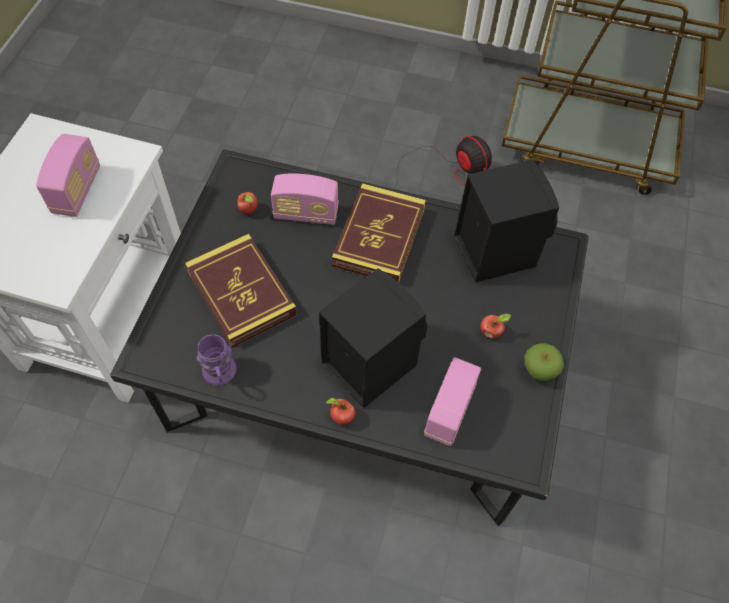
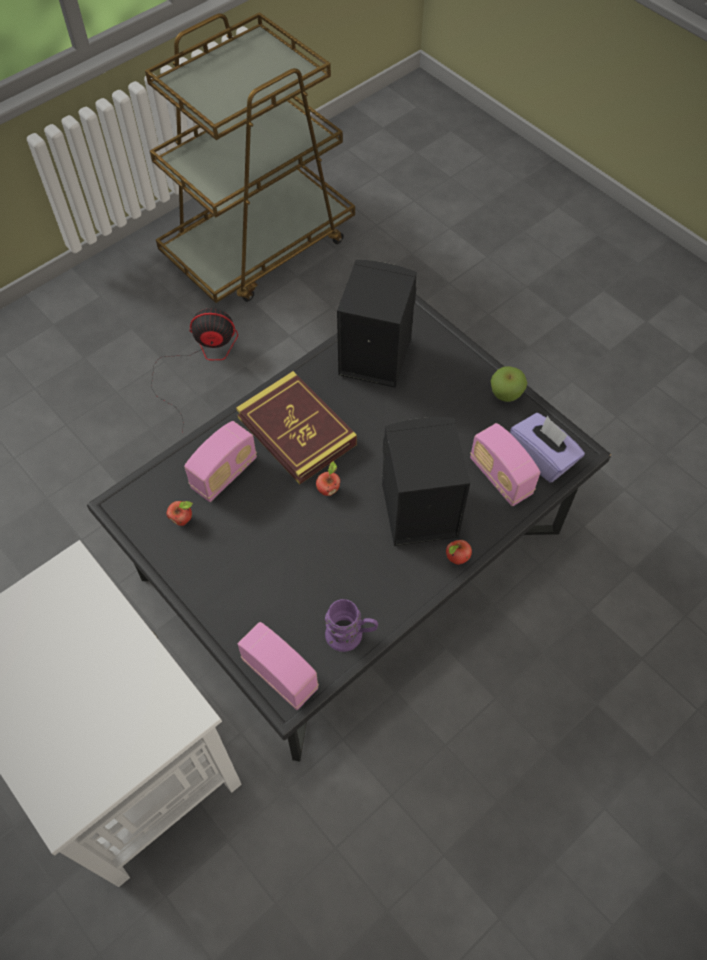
camera: 55 degrees left, 0 degrees up
radio [36,134,100,217] -> radio moved to [238,622,319,710]
book [185,234,297,348] -> none
apple [481,314,511,338] -> apple moved to [316,461,340,496]
none -> purple tissue box [510,413,585,483]

